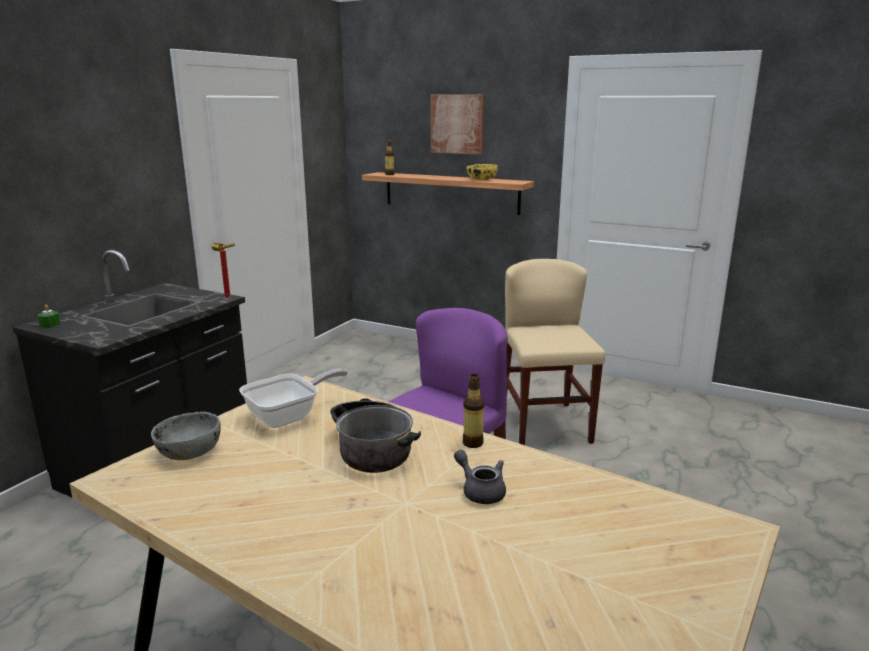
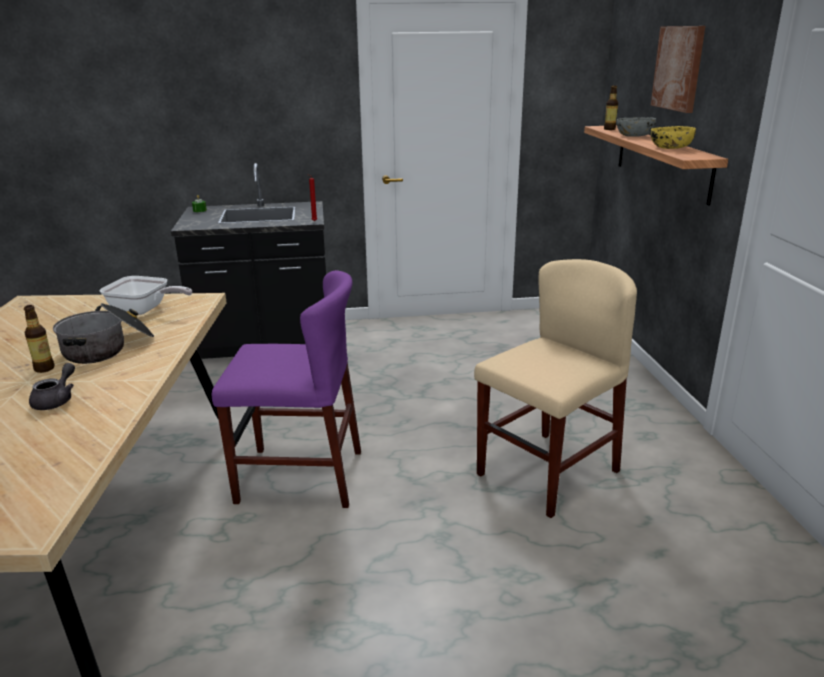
camera: 55 degrees right, 5 degrees up
grey bowl [151,412,221,460] -> grey bowl moved to [617,118,656,137]
bottle [463,374,484,448] -> bottle moved to [24,305,54,373]

